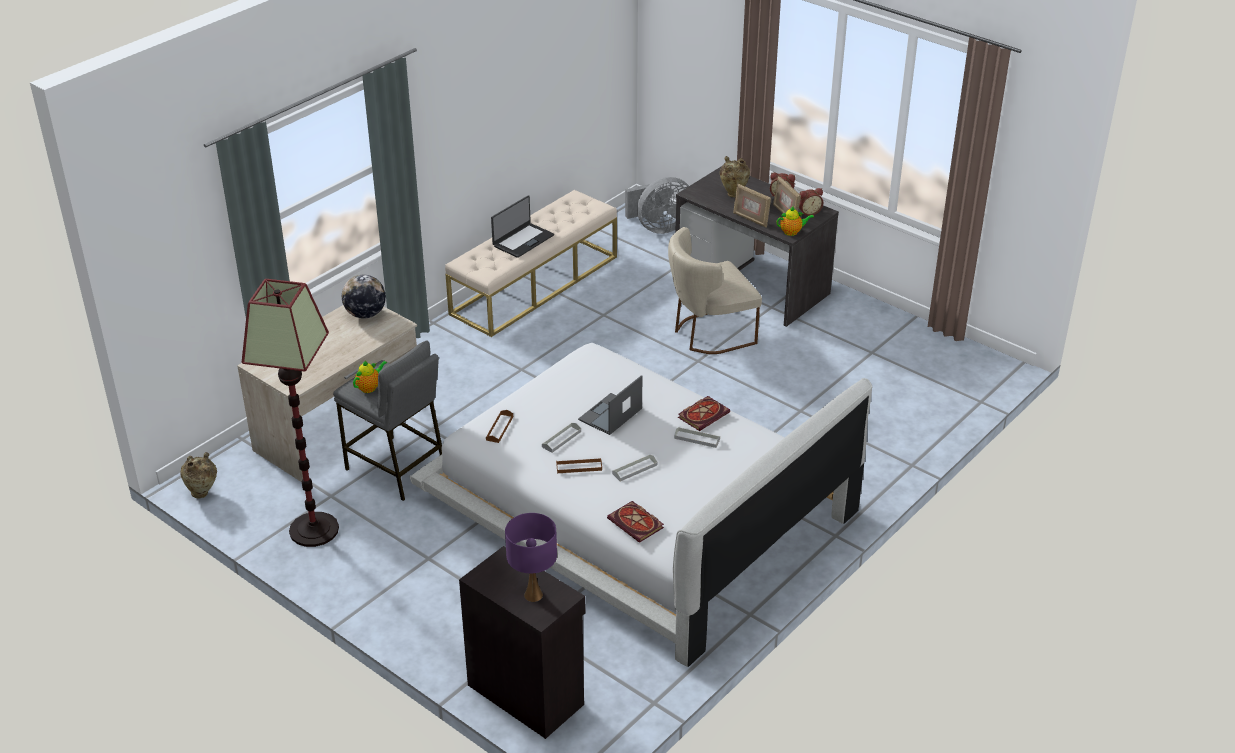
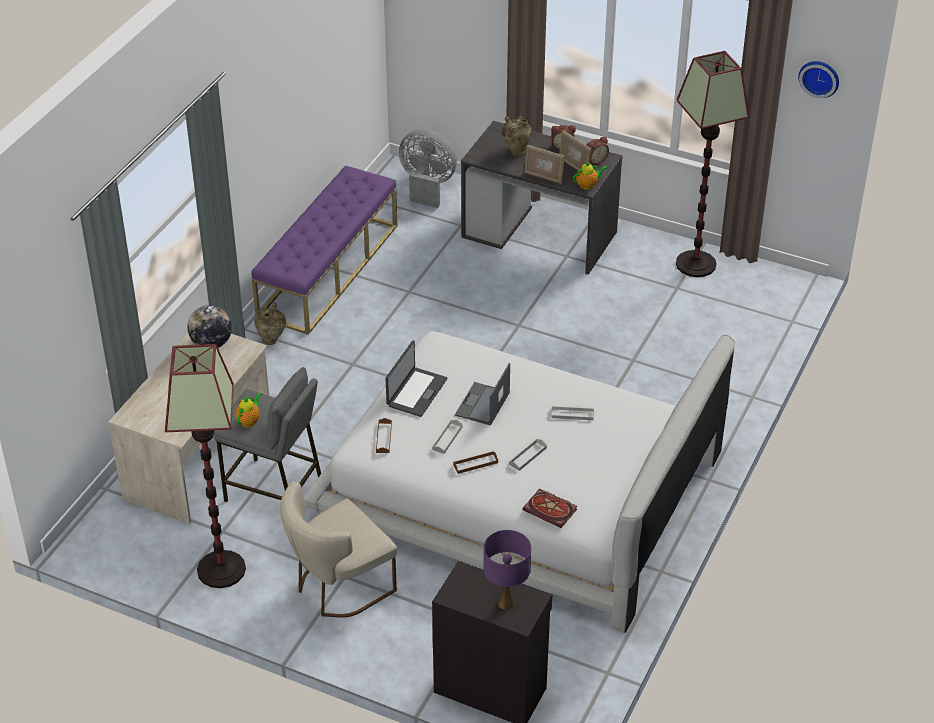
camera: 15 degrees left, 5 degrees up
beige vase [180,452,217,498] -> beige vase moved to [255,303,286,345]
beige bench [445,190,617,337] -> purple bench [251,165,397,335]
laptop [491,195,554,258] -> laptop moved to [385,340,447,417]
grey fan [625,177,689,234] -> grey fan turned 120 degrees counterclockwise [399,129,457,208]
beige chair [668,227,762,354] -> beige chair moved to [280,481,397,618]
book [678,396,730,431] -> none
none -> floor lamp [676,51,750,277]
none -> wall clock [798,61,839,98]

